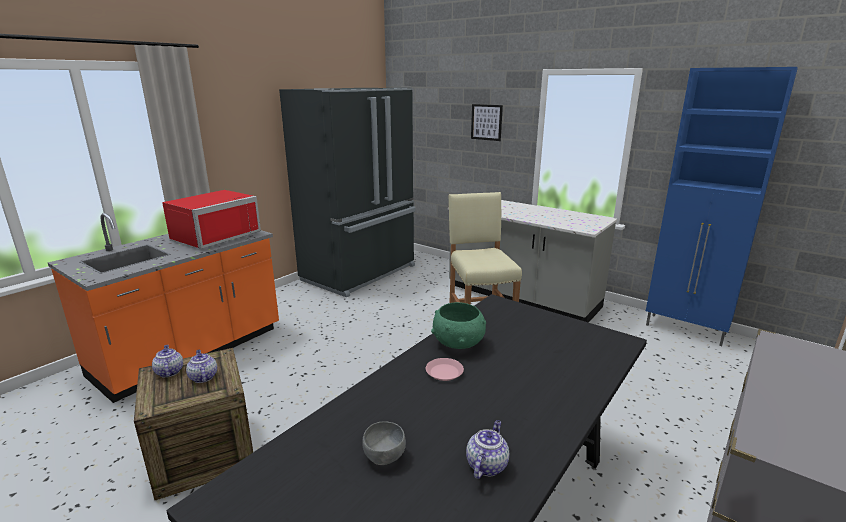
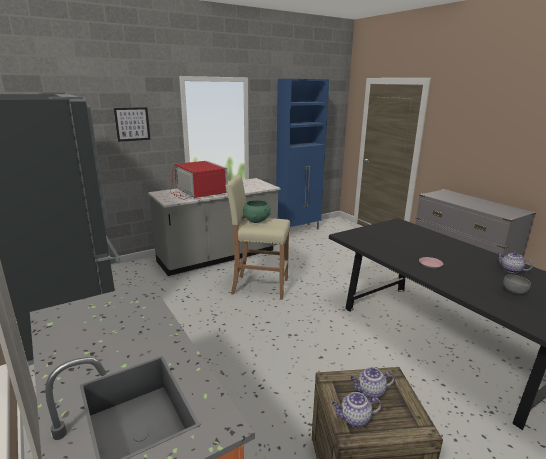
camera: 70 degrees left, 0 degrees up
red microwave [162,190,261,249] -> red microwave moved to [170,161,228,200]
green bowl [431,302,486,349] -> green bowl moved to [243,200,271,223]

